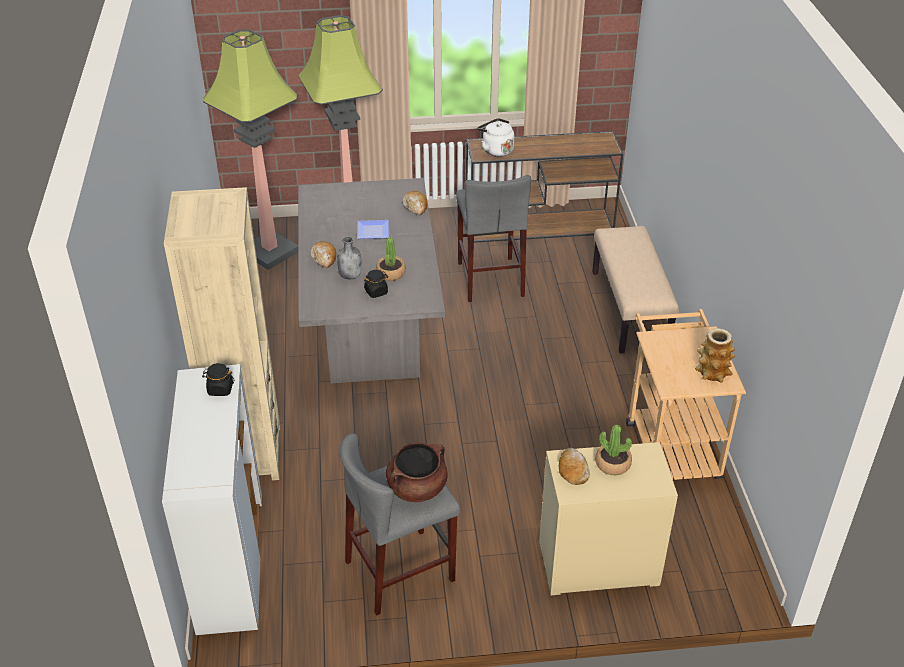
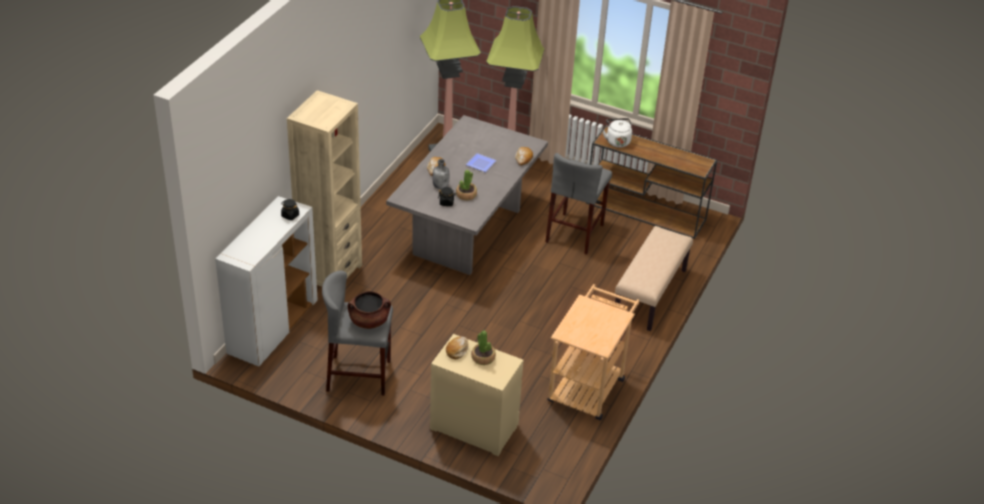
camera: 30 degrees right, 0 degrees up
vase [695,328,735,383] -> none

